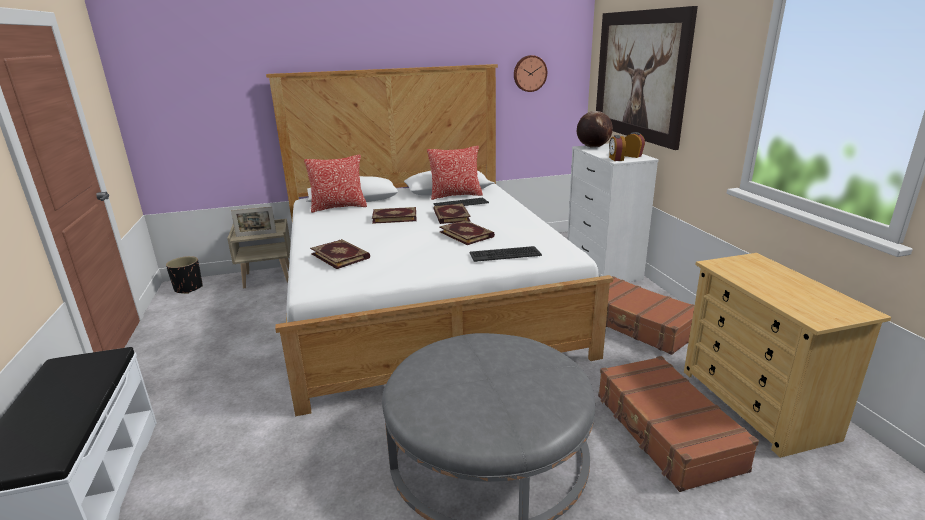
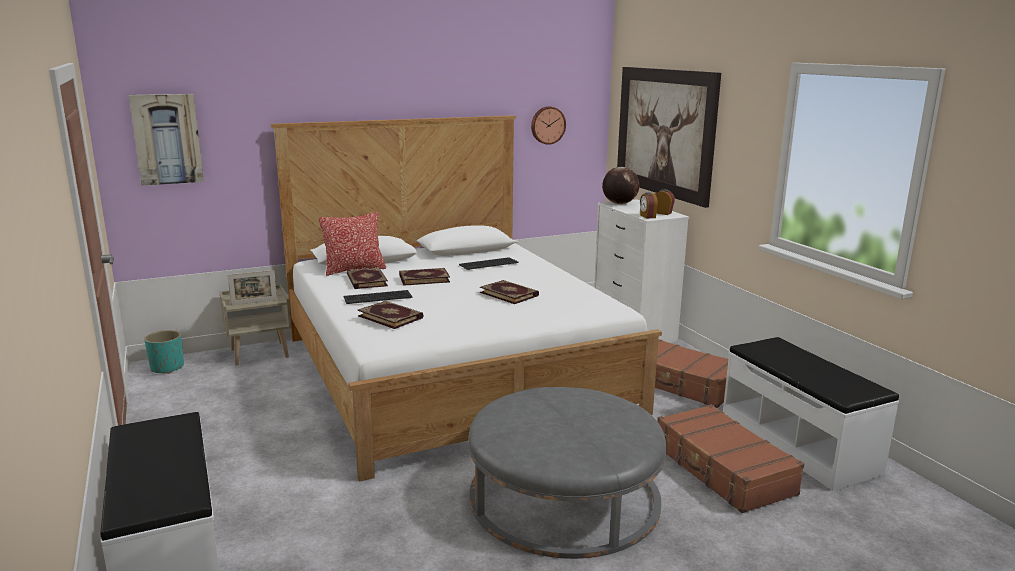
camera: 10 degrees left, 5 degrees down
black planter [166,256,203,294] -> turquoise planter [144,330,184,374]
pillow [427,146,483,200] -> none
book [433,203,471,224] -> book moved to [347,267,388,289]
keyboard [469,246,542,262] -> keyboard moved to [344,290,413,304]
beige dresser [684,253,891,458] -> white bench [723,337,899,491]
none -> picture [129,94,204,186]

